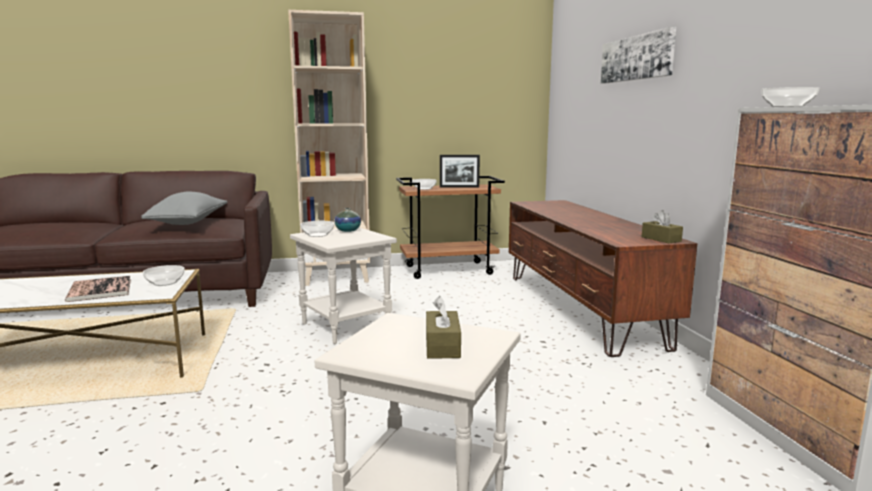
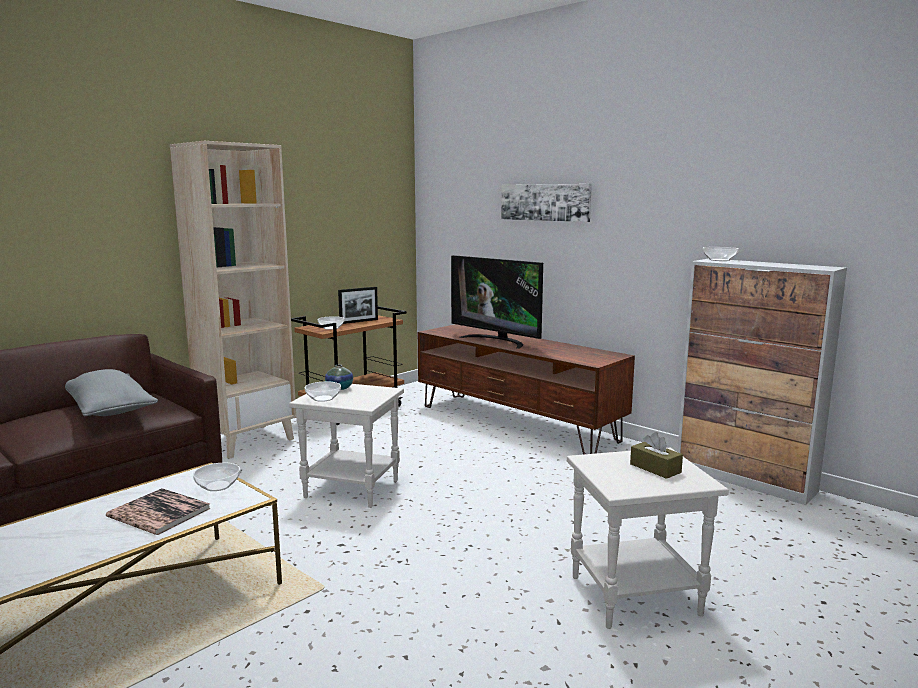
camera: 35 degrees left, 0 degrees up
brown tissue box [642,210,683,243] -> none
none -> television [451,255,543,349]

